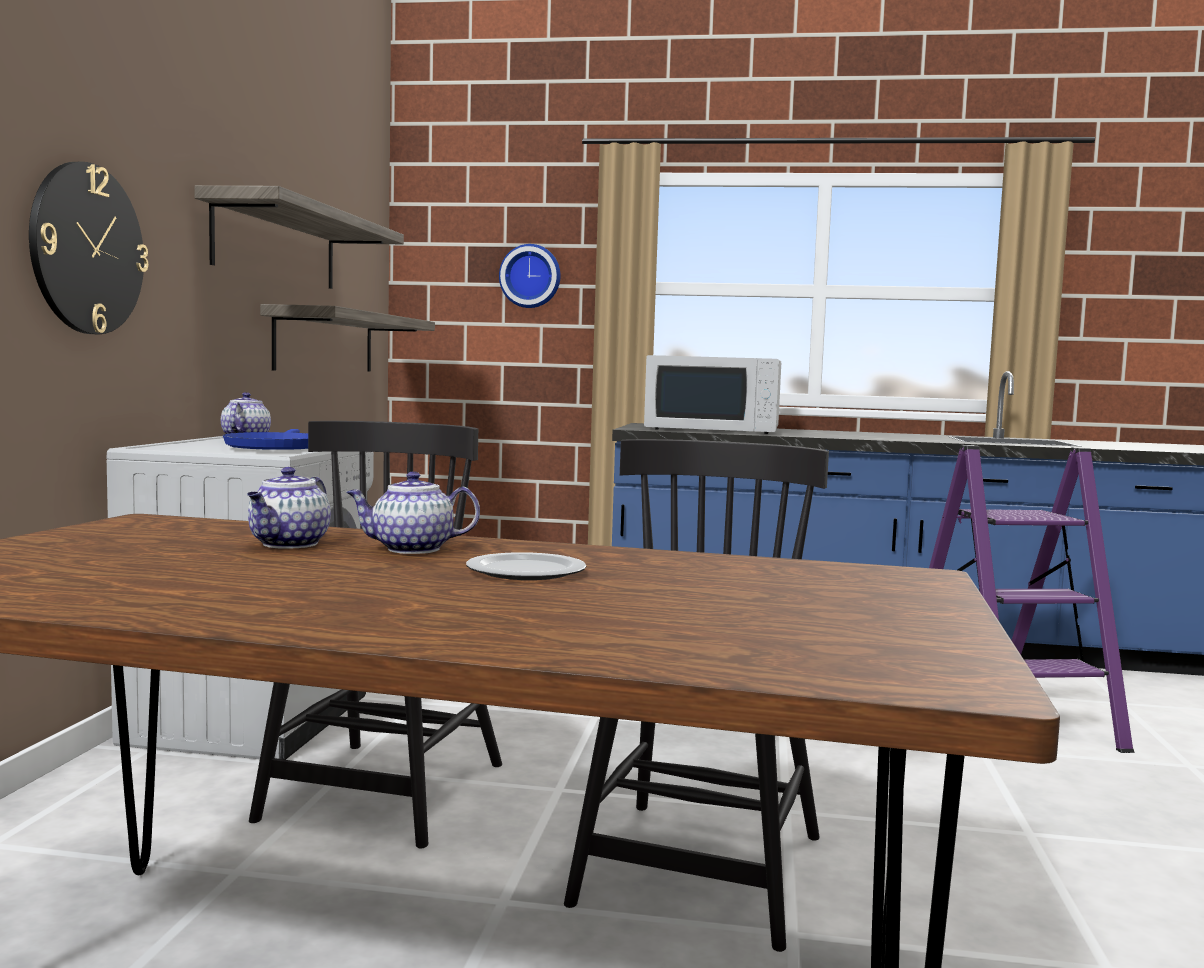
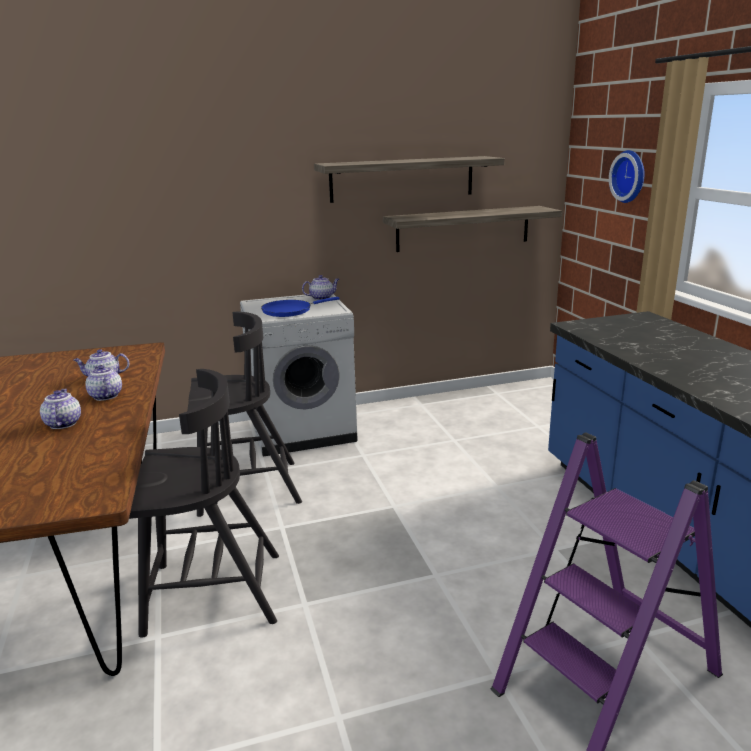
camera: 65 degrees right, 15 degrees up
wall clock [29,162,148,334] -> none
plate [466,552,587,580] -> teapot [40,389,81,429]
white microwave [644,355,781,434] -> none

